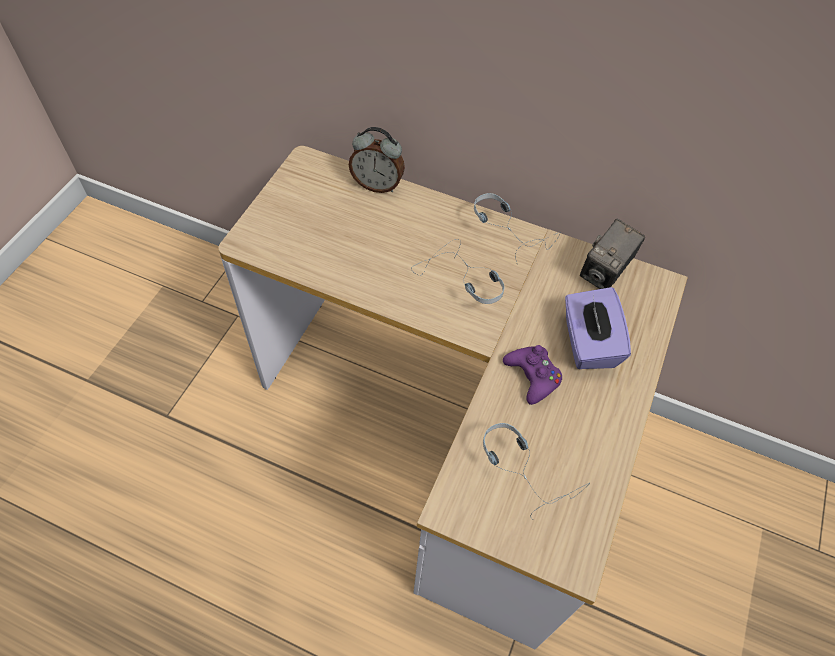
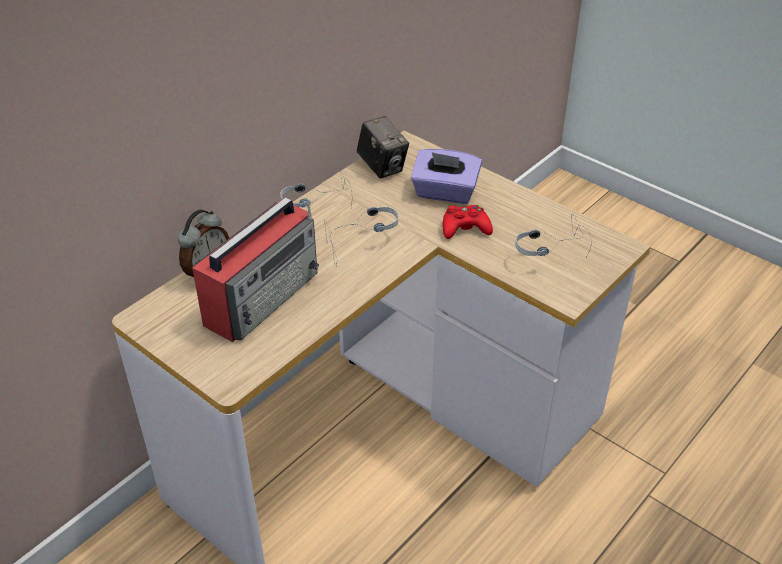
camera: 70 degrees left, 15 degrees down
purple game controller [503,345,562,405] -> red game controller [443,205,493,239]
none -> radio [192,197,319,342]

